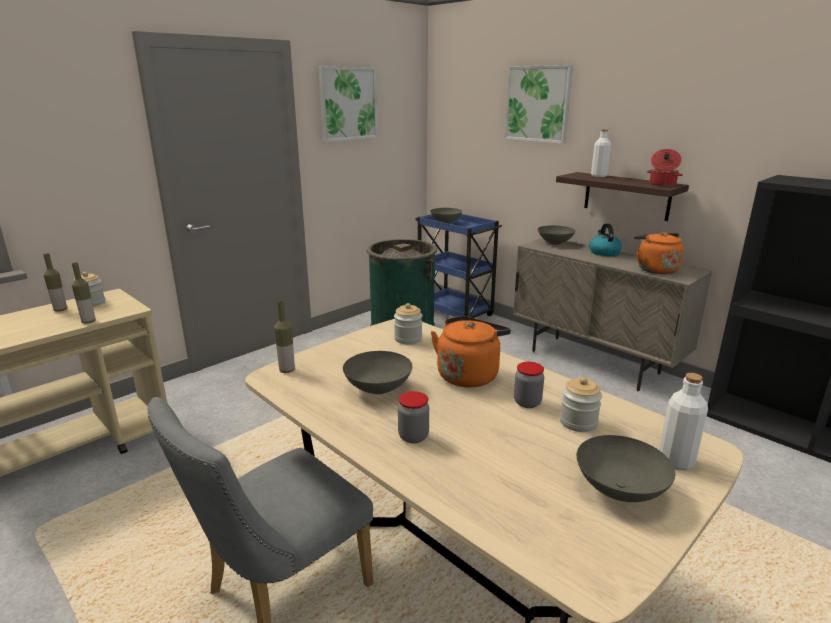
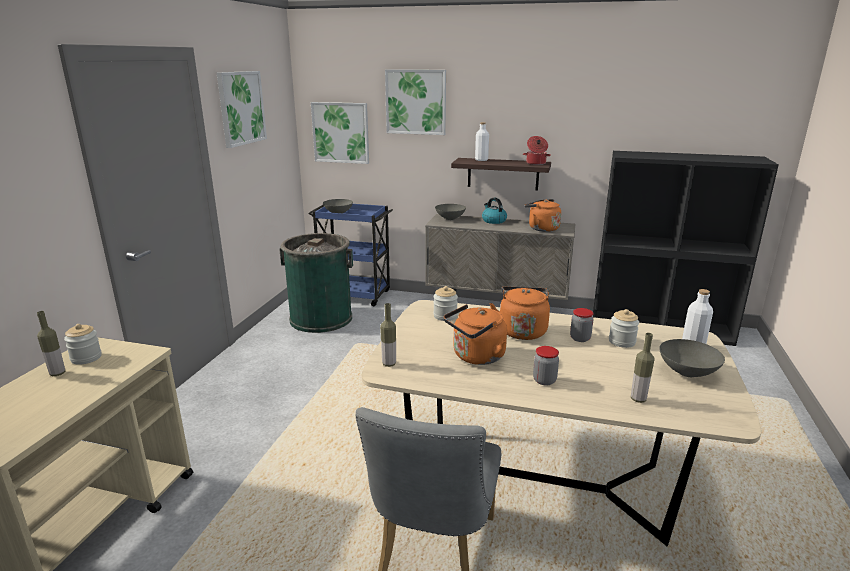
camera: 30 degrees left, 0 degrees up
bottle [72,263,95,323] -> bottle moved to [631,333,655,403]
grey bowl [343,351,412,394] -> orange kettle [444,304,507,365]
none -> picture [311,102,369,164]

